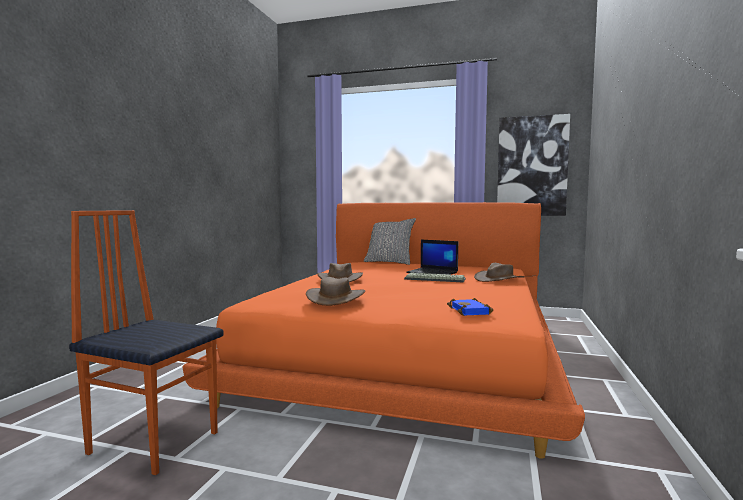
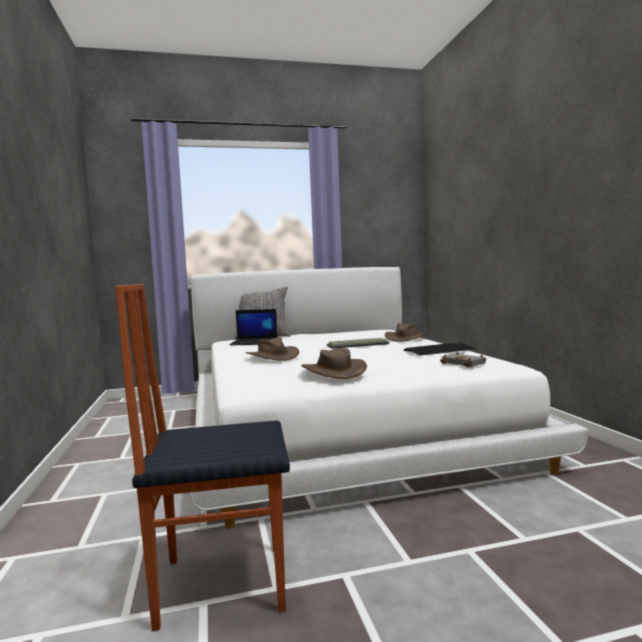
camera: 30 degrees left, 0 degrees up
orange bed [183,202,585,459] -> white bed [190,267,589,528]
laptop [406,240,458,275] -> laptop moved to [229,309,278,346]
blue book [447,298,493,316] -> grey book [440,352,486,368]
picture [497,114,570,216] -> none
none -> keyboard [404,342,476,356]

